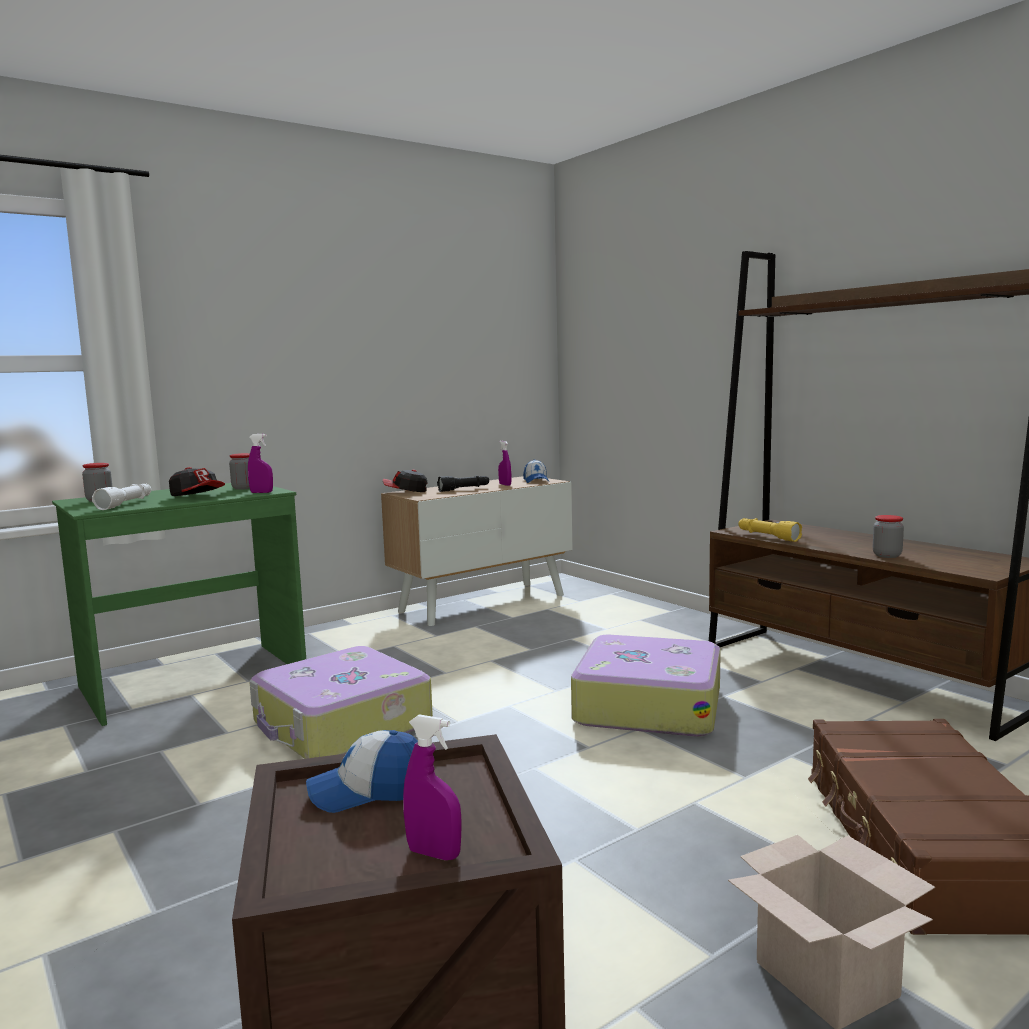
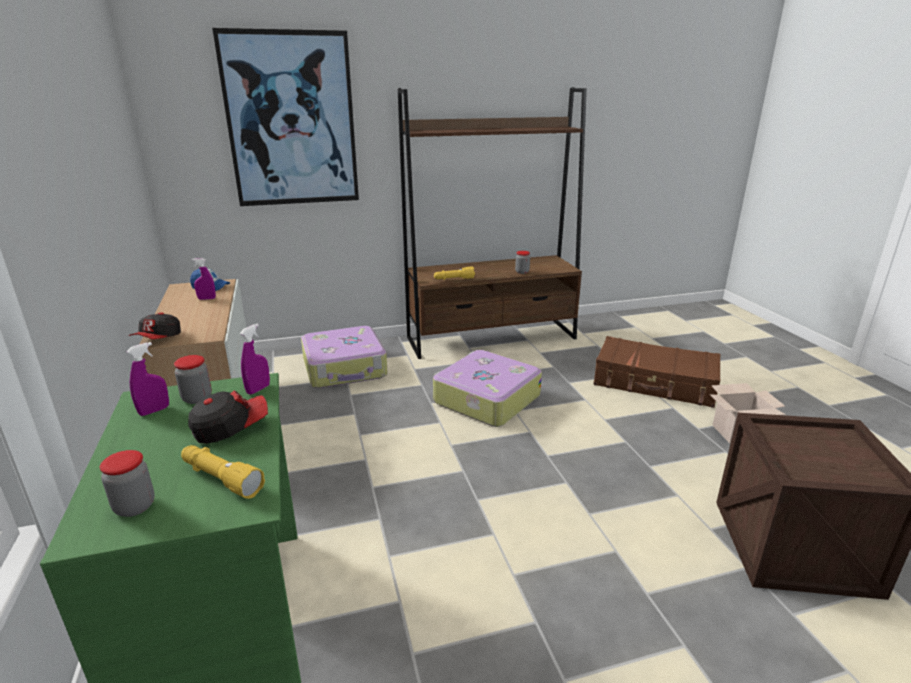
camera: 70 degrees left, 15 degrees up
white flashlight [92,483,151,510] -> yellow flashlight [181,445,265,499]
suitcase [249,646,433,759] -> suitcase moved to [301,326,388,388]
cap [306,730,418,813] -> none
purple spray bottle [403,714,462,860] -> purple spray bottle moved to [127,342,169,416]
black flashlight [437,475,489,492] -> none
none -> picture [212,28,359,206]

